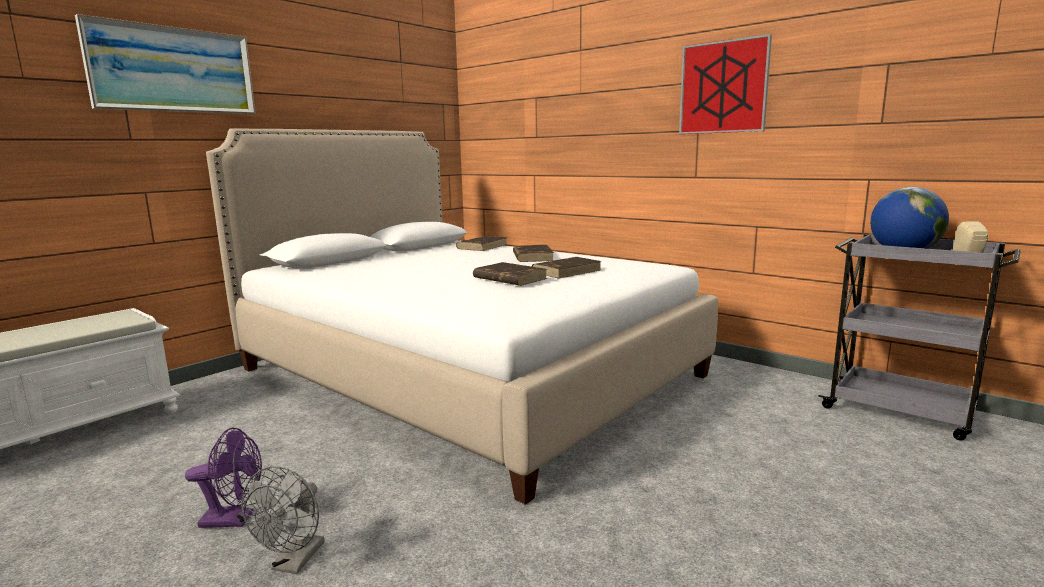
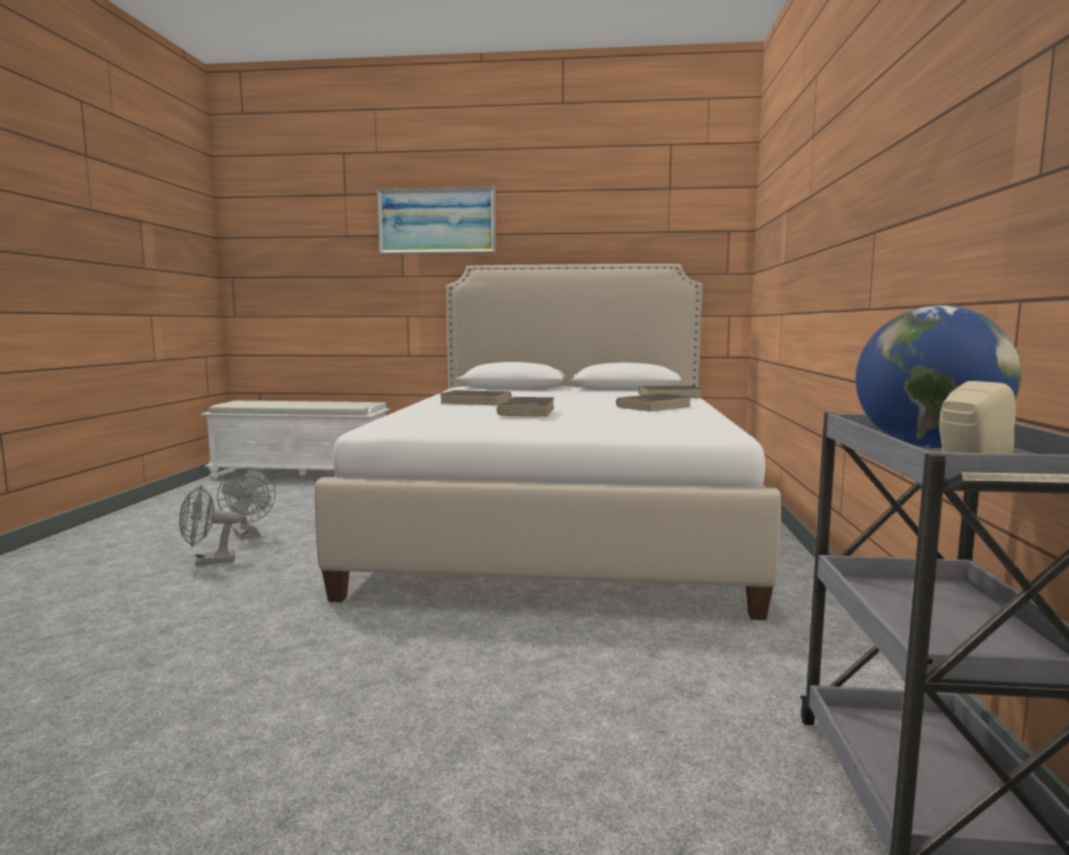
camera: 55 degrees right, 5 degrees down
purple fan [185,428,262,528] -> grey fan [217,467,276,539]
brown book [532,257,602,279] -> brown book moved to [440,390,511,405]
picture [679,34,772,134] -> none

